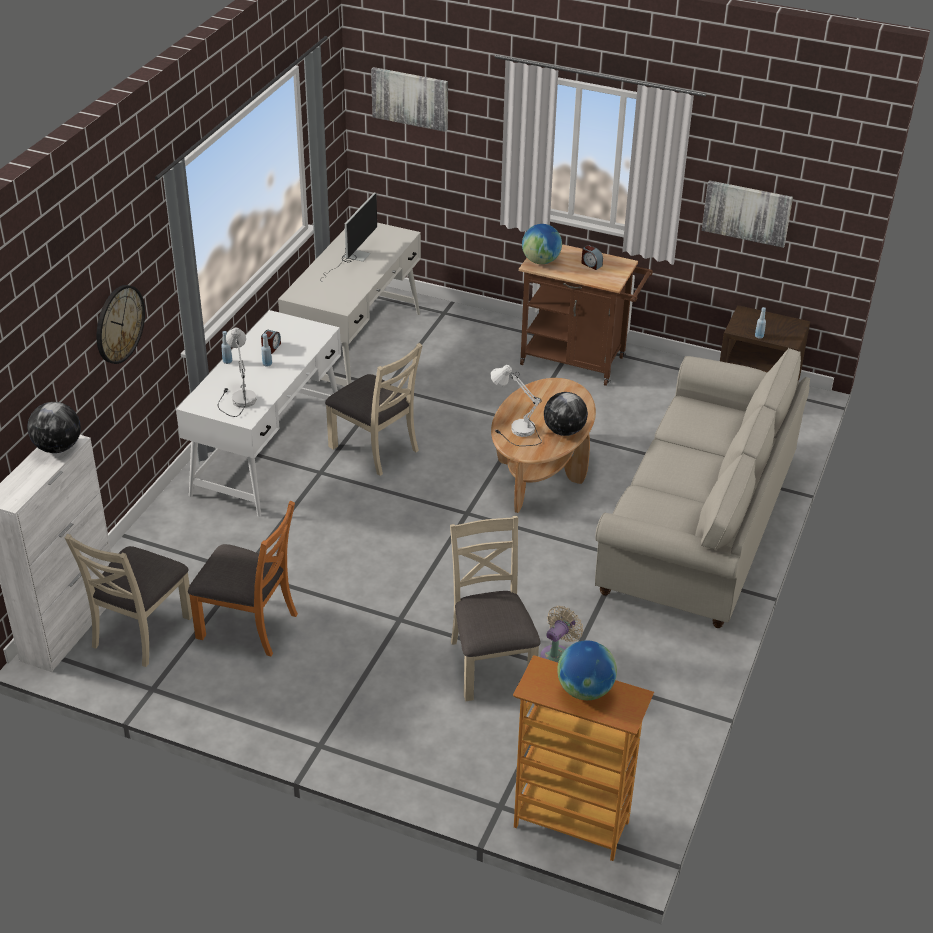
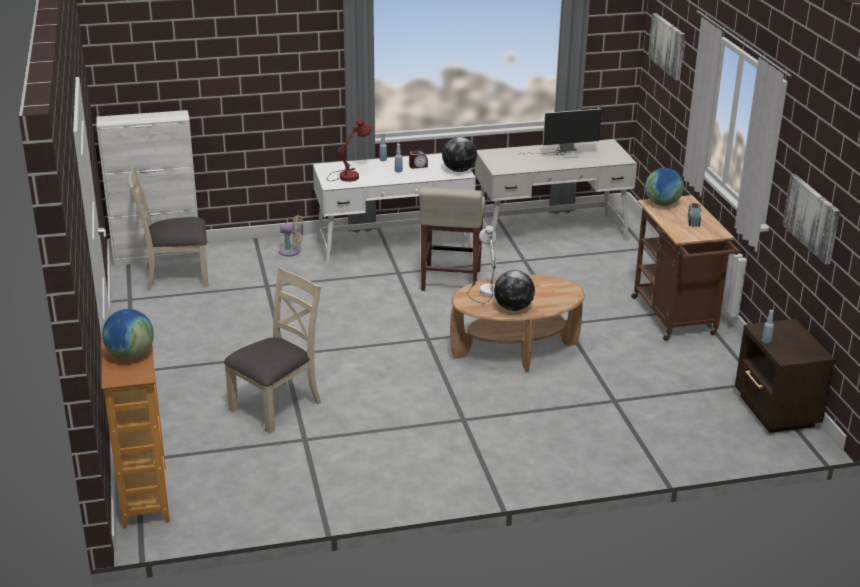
camera: 55 degrees right, 10 degrees down
globe [27,402,81,453] -> globe moved to [442,137,477,172]
wall clock [97,285,145,364] -> none
orange chair [188,501,298,657] -> none
white table lamp [218,327,257,417] -> red table lamp [327,119,372,182]
beige chair [325,343,423,476] -> beige stool [419,187,485,291]
beige fan [541,606,583,662] -> beige fan moved to [279,215,303,256]
beige sofa [595,348,810,628] -> none

